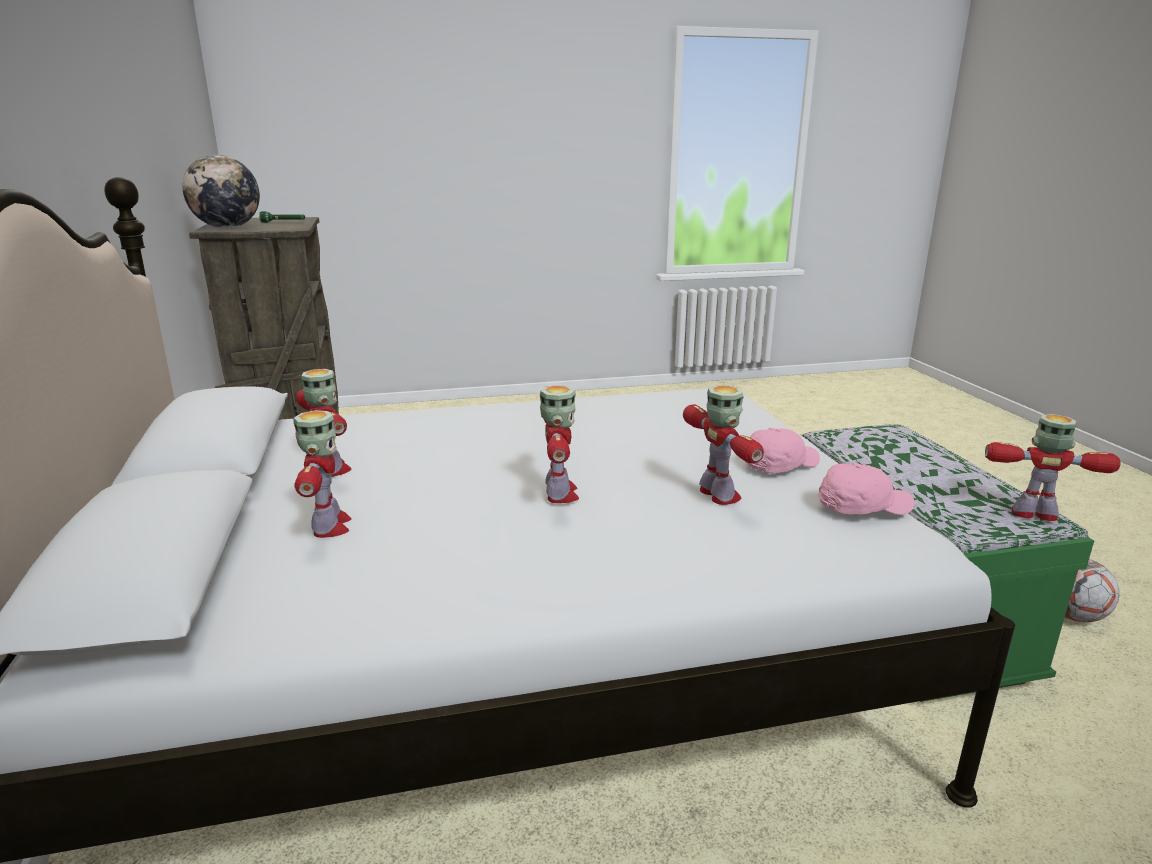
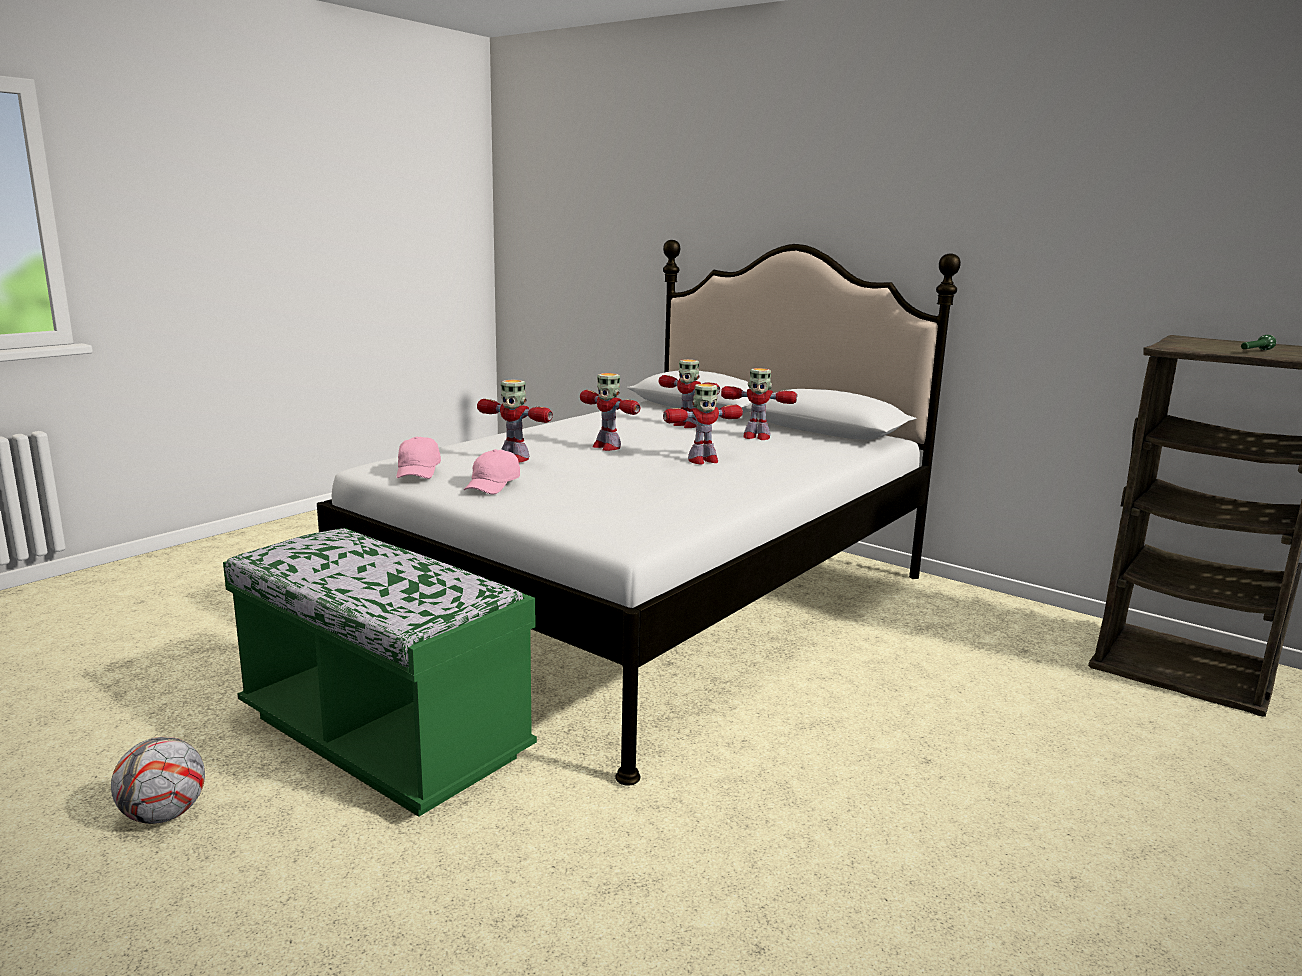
camera: 140 degrees right, 5 degrees down
globe [182,155,260,228] -> none
pink cap [819,463,914,515] -> pink cap turned 45 degrees counterclockwise [396,437,441,479]
toy robot [985,414,1121,521] -> toy robot moved to [663,384,743,465]

